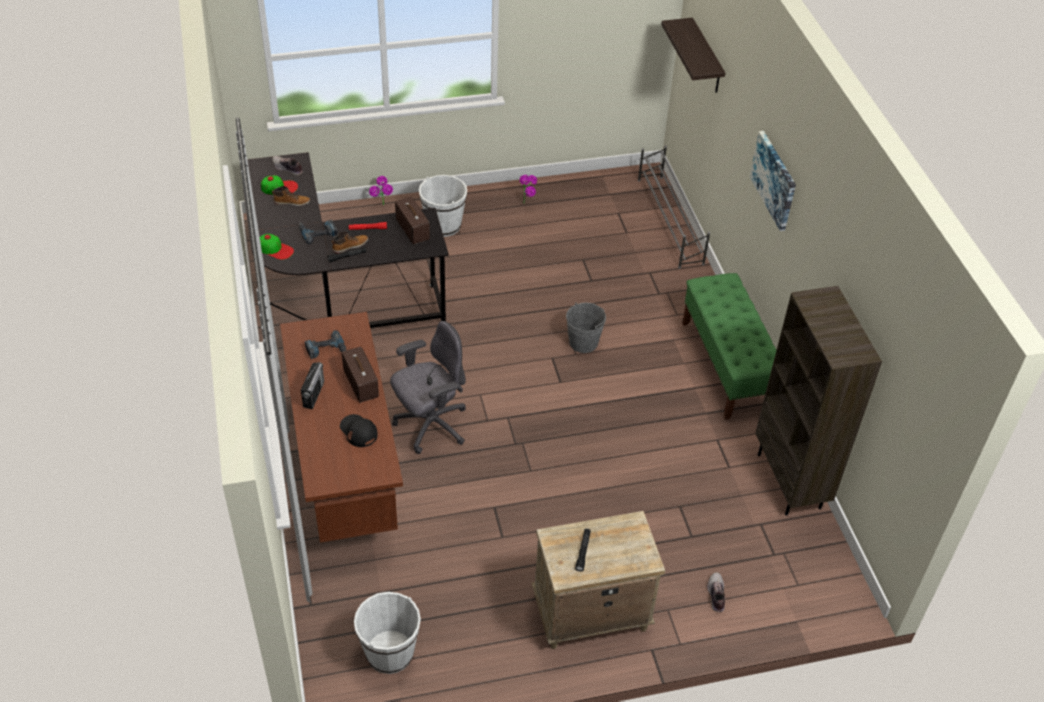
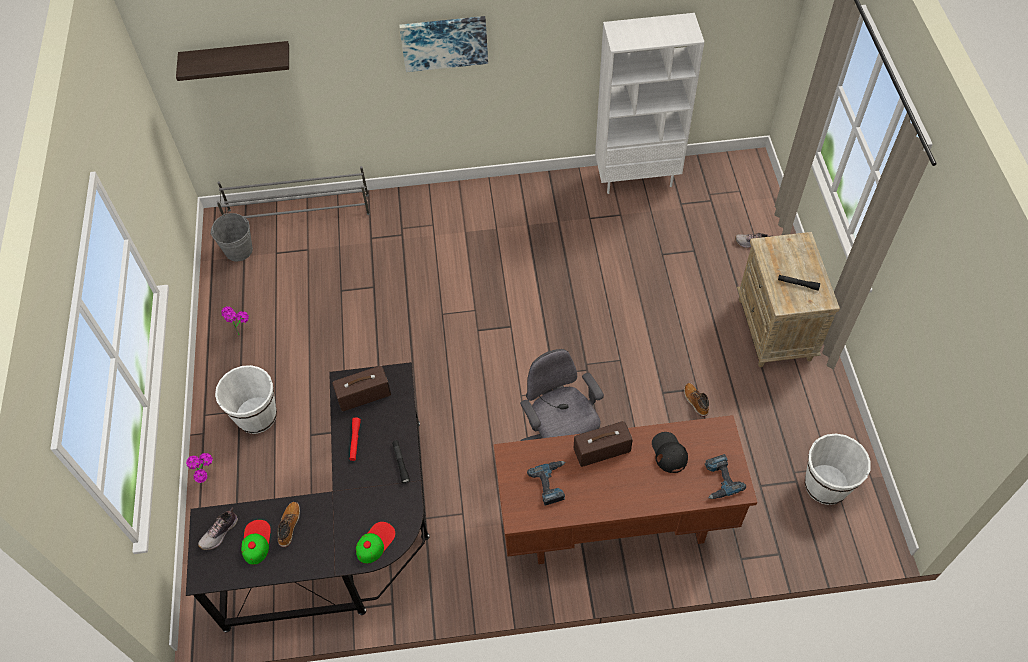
camera: 80 degrees left, 10 degrees up
power drill [299,220,338,245] -> power drill moved to [705,454,746,499]
radio [301,362,324,409] -> none
boot [331,232,368,253] -> boot moved to [684,383,709,417]
black cap [340,414,378,447] -> black cap turned 105 degrees clockwise [652,432,688,473]
grey bucket [566,303,606,353] -> grey bucket moved to [210,213,253,261]
green bench [682,273,776,420] -> none
brown bookcase [755,286,882,516] -> white bookcase [595,13,704,194]

